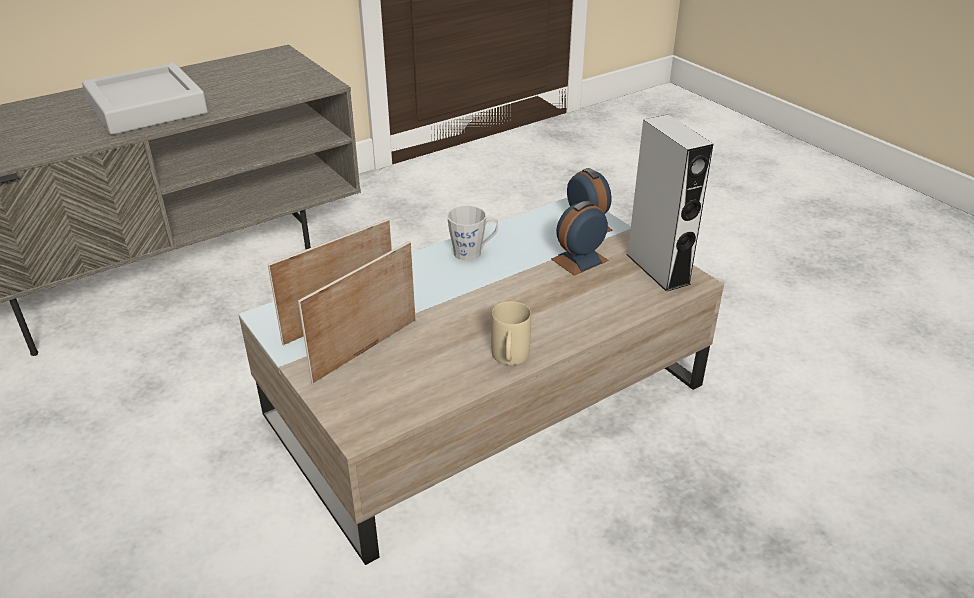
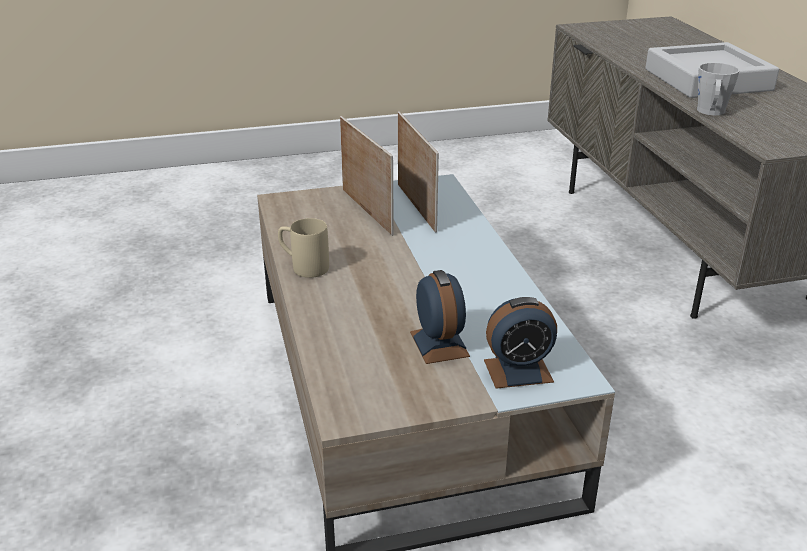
camera: 110 degrees right, 5 degrees down
grey mug [447,206,499,261] -> grey mug moved to [697,63,739,115]
grey speaker [626,115,713,292] -> none

